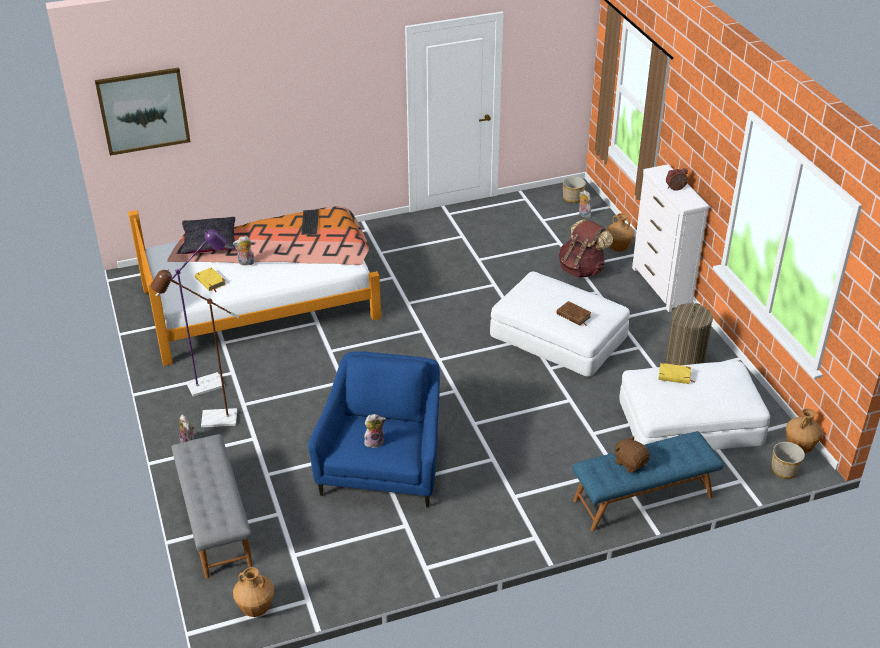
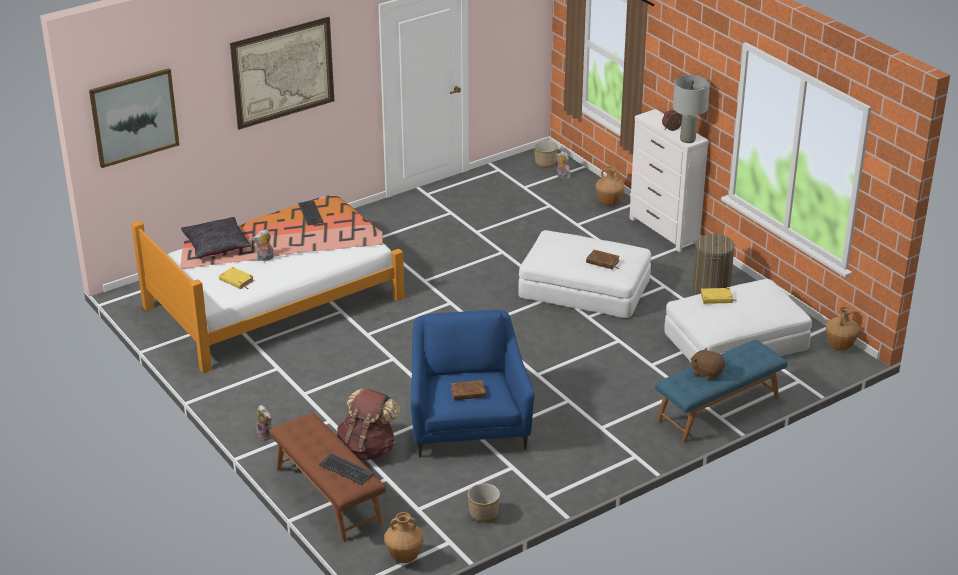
camera: 15 degrees left, 5 degrees down
brown floor lamp [151,270,239,427] -> none
purple floor lamp [155,229,227,397] -> none
grey bench [171,434,253,578] -> brown bench [269,413,386,542]
plush toy [364,414,386,448] -> brown book [451,380,491,400]
brown backpack [559,219,613,277] -> brown backpack moved to [337,389,400,461]
planter [771,442,805,479] -> planter moved to [468,483,500,522]
none -> picture [230,17,334,130]
none -> keyboard [319,453,374,485]
none -> grey table lamp [673,75,710,143]

